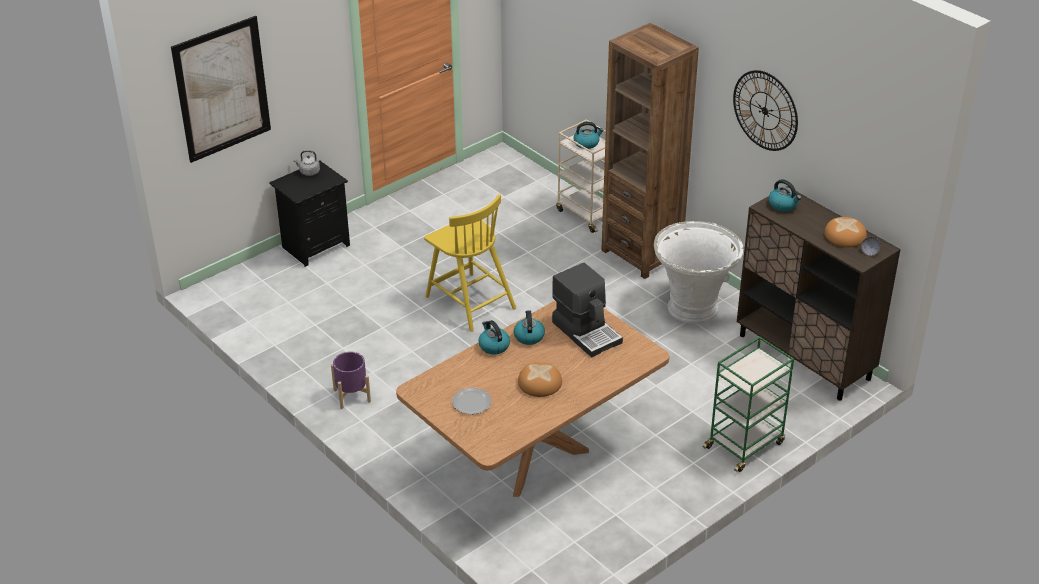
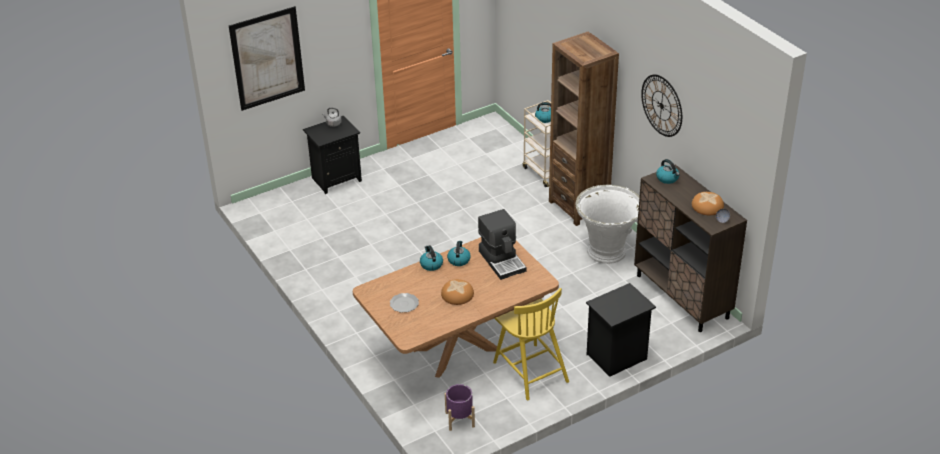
camera: 10 degrees right, 0 degrees up
purple planter [331,352,371,409] -> purple planter moved to [445,384,475,431]
yellow chair [424,194,516,332] -> yellow chair moved to [493,288,569,400]
green cart [703,336,794,472] -> black nightstand [586,283,656,377]

